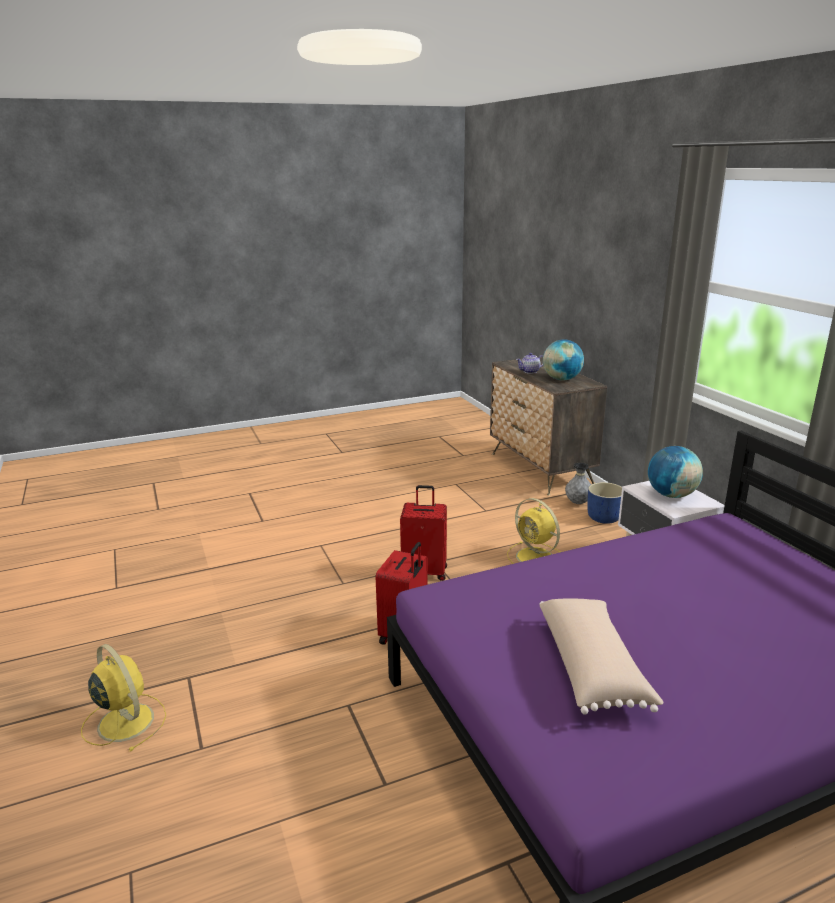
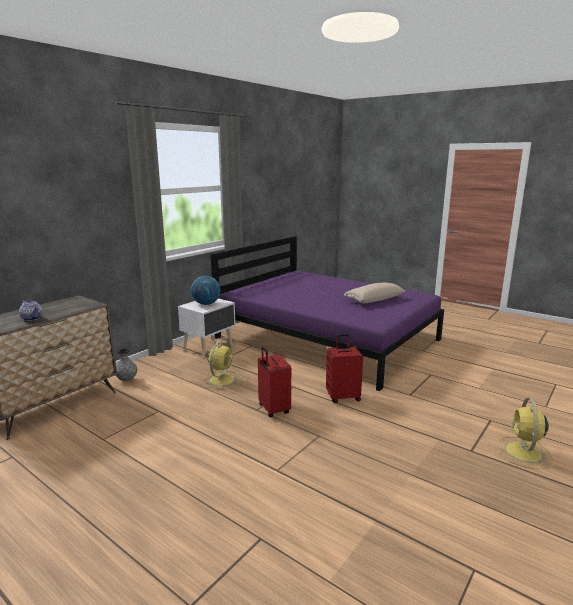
camera: 120 degrees left, 5 degrees down
globe [543,339,584,381] -> none
blue planter [587,482,622,524] -> none

